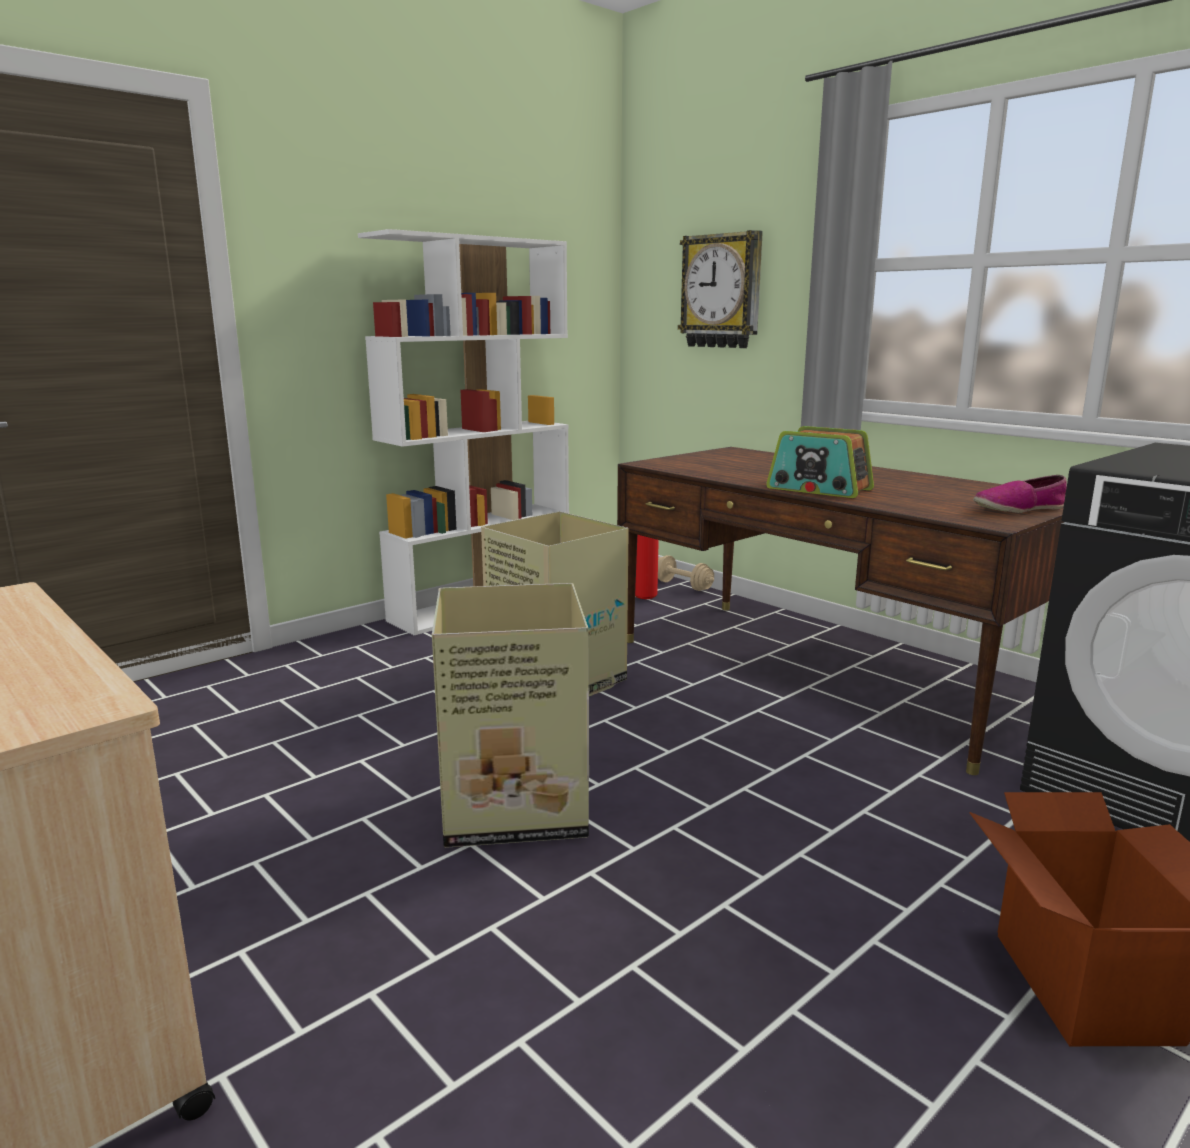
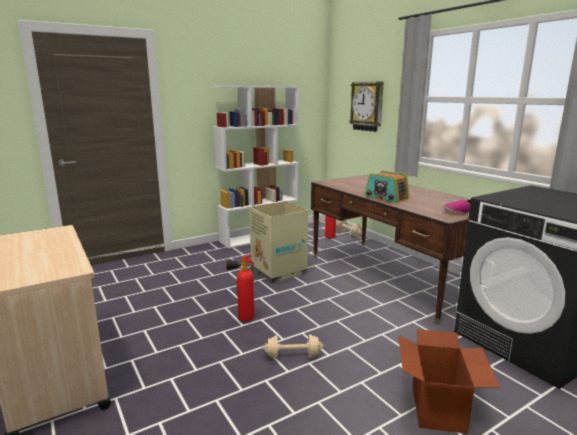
camera: 10 degrees right, 0 degrees up
cardboard box [432,583,589,848] -> fire extinguisher [226,255,255,322]
none -> beige dumbbell [263,334,324,359]

